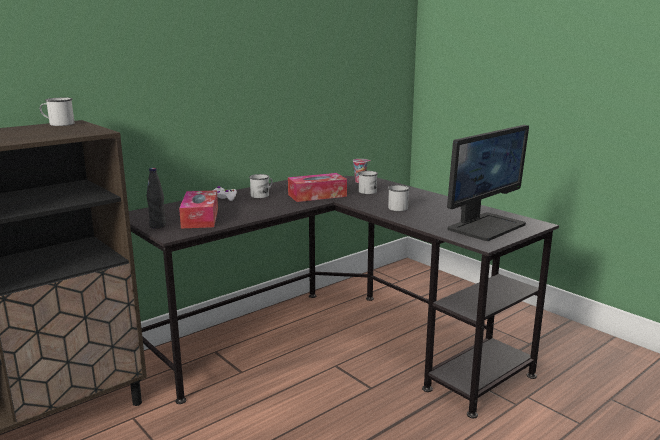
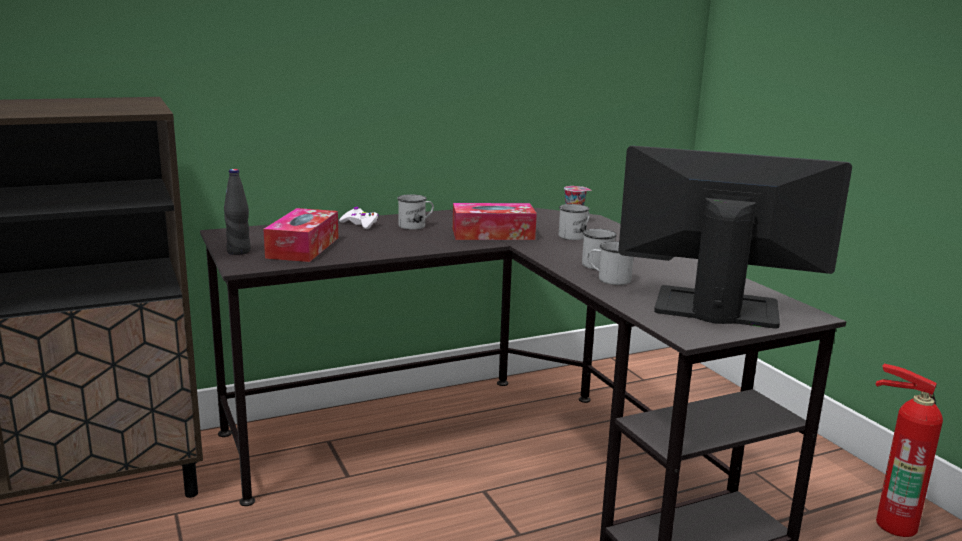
camera: 15 degrees right, 0 degrees up
white mug [40,98,74,126] -> white mug moved to [588,241,634,285]
monitor [447,125,529,241] -> monitor turned 135 degrees counterclockwise [618,146,852,329]
none -> fire extinguisher [876,363,943,537]

